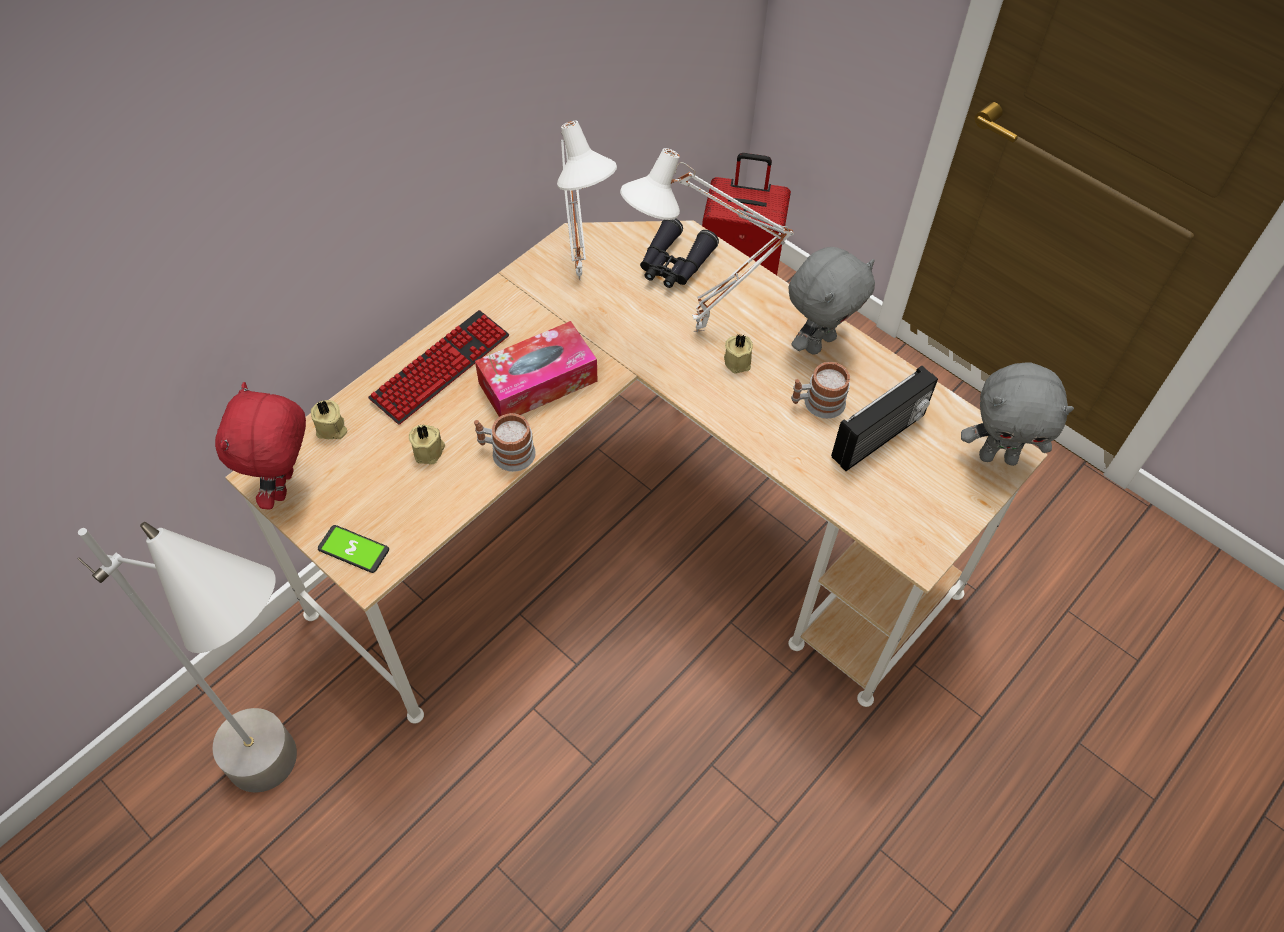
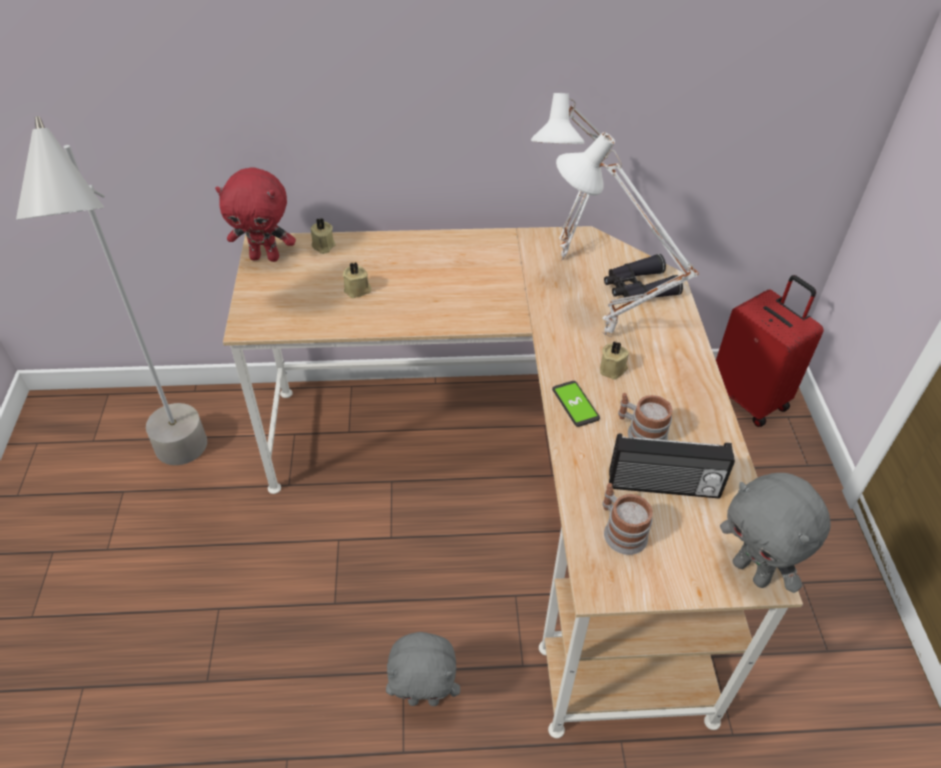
camera: 45 degrees right, 10 degrees down
red plush toy [215,382,306,510] -> red plush toy turned 135 degrees counterclockwise [215,167,296,262]
phone [318,525,389,573] -> phone moved to [552,381,600,427]
keyboard [368,310,509,425] -> none
mug [474,413,536,472] -> mug moved to [602,483,653,555]
tissue box [475,321,598,417] -> none
grey plush toy [789,247,875,355] -> grey plush toy moved to [386,632,460,706]

